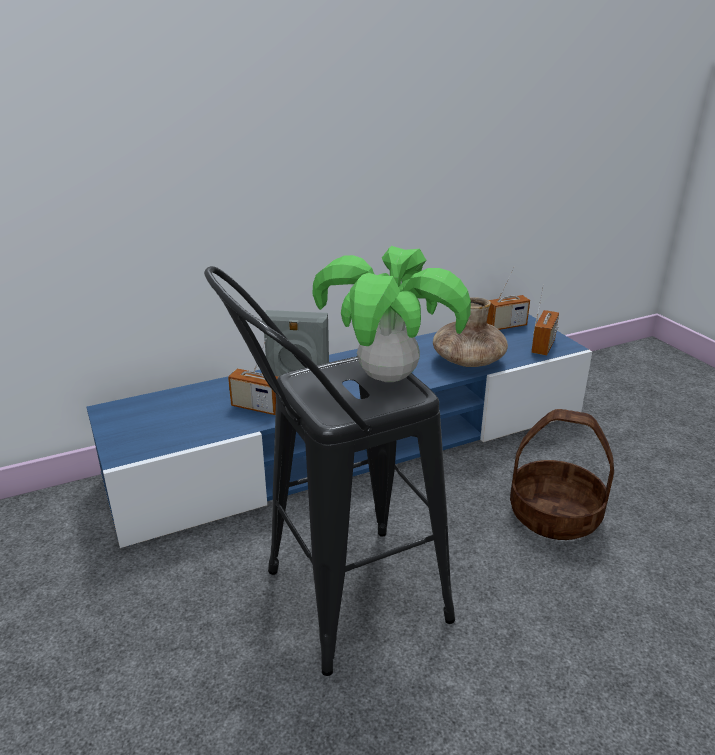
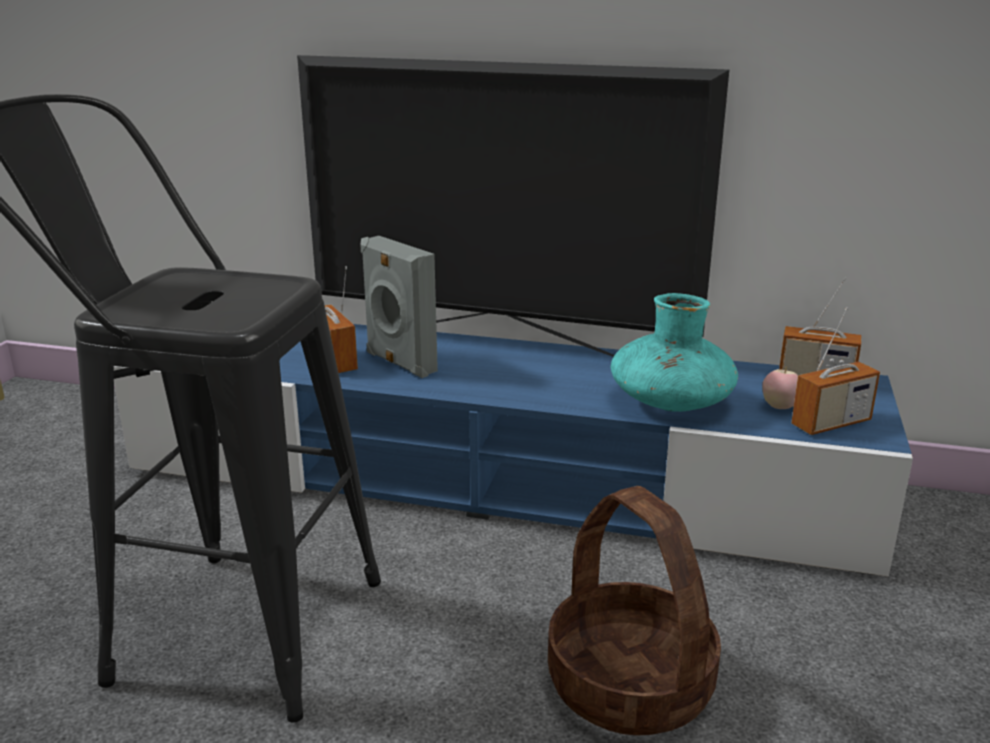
camera: 40 degrees right, 5 degrees down
potted plant [312,246,471,382] -> none
brown vase [433,297,508,367] -> turquoise vase [611,293,738,412]
none -> television [297,55,729,357]
none -> apple [762,366,798,409]

